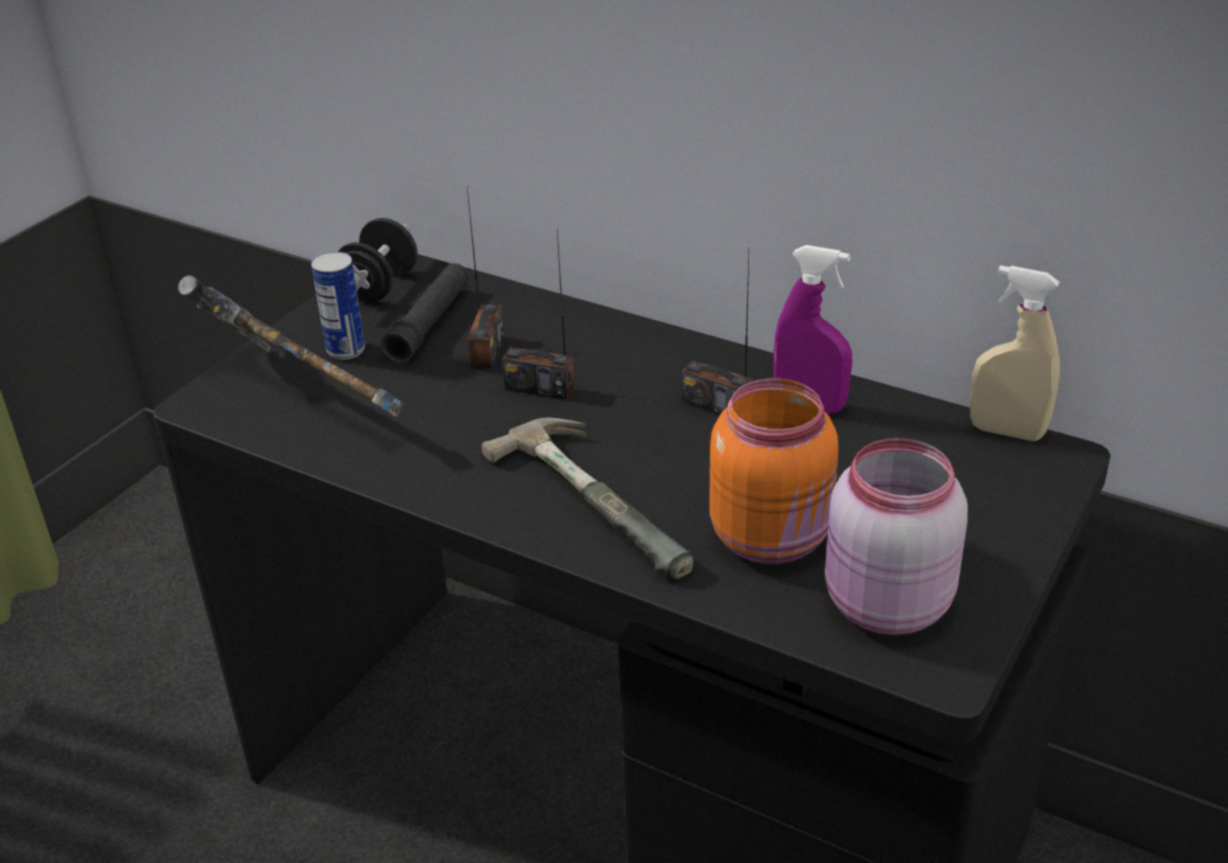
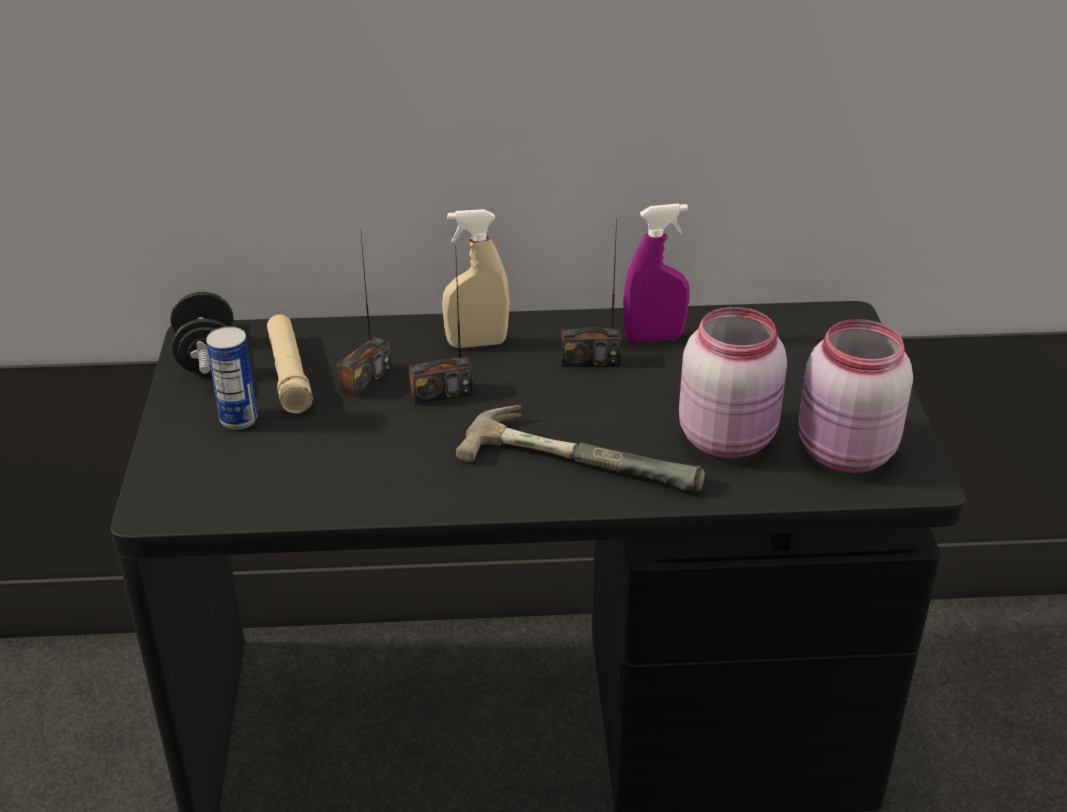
camera: 35 degrees left, 0 degrees up
hammer [178,276,404,417] -> none
black flashlight [381,263,469,362] -> beige flashlight [267,315,313,414]
radio [467,187,504,370] -> radio turned 60 degrees clockwise [336,236,392,398]
orange jar [709,378,838,564] -> pink jar [679,307,787,458]
beige spray bottle [970,265,1060,441] -> beige spray bottle moved to [442,209,510,348]

